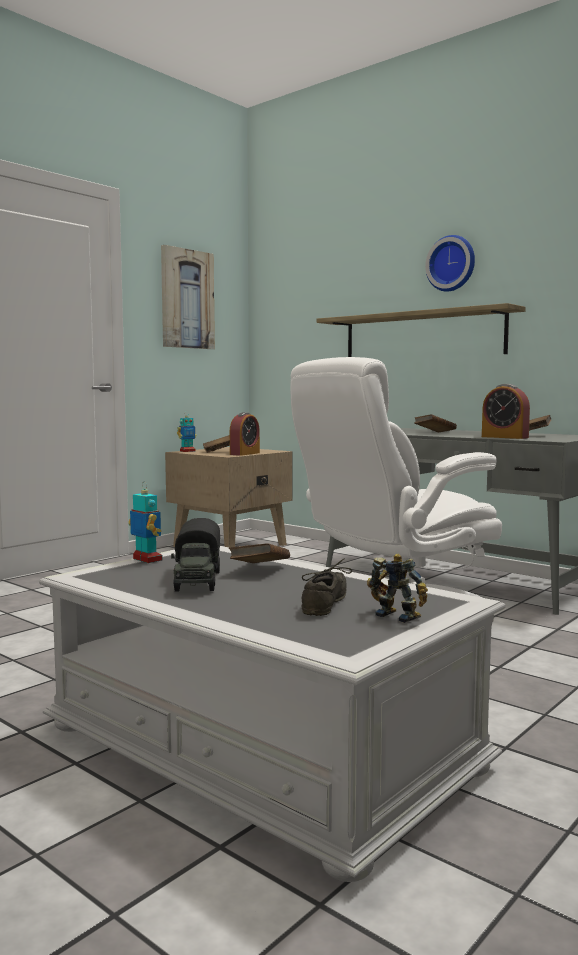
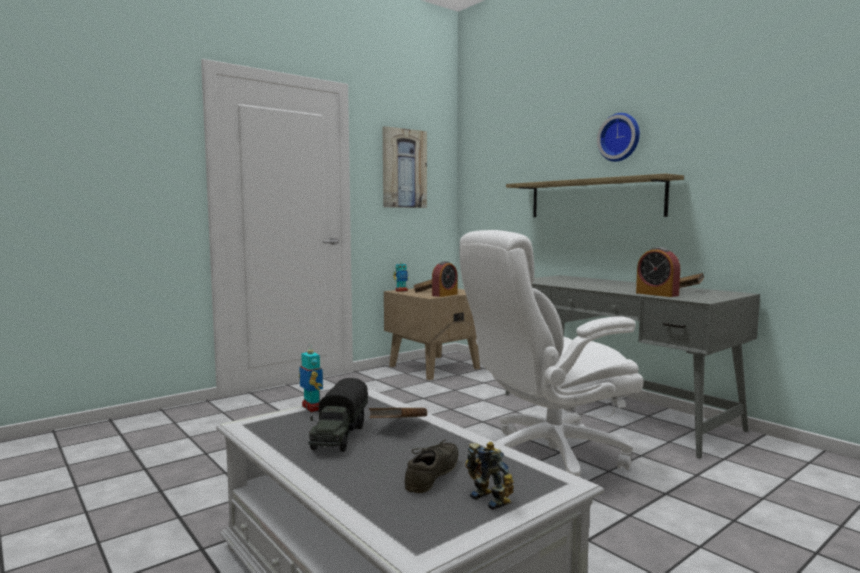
camera: 10 degrees right, 0 degrees up
brown book [414,414,457,432] -> none

